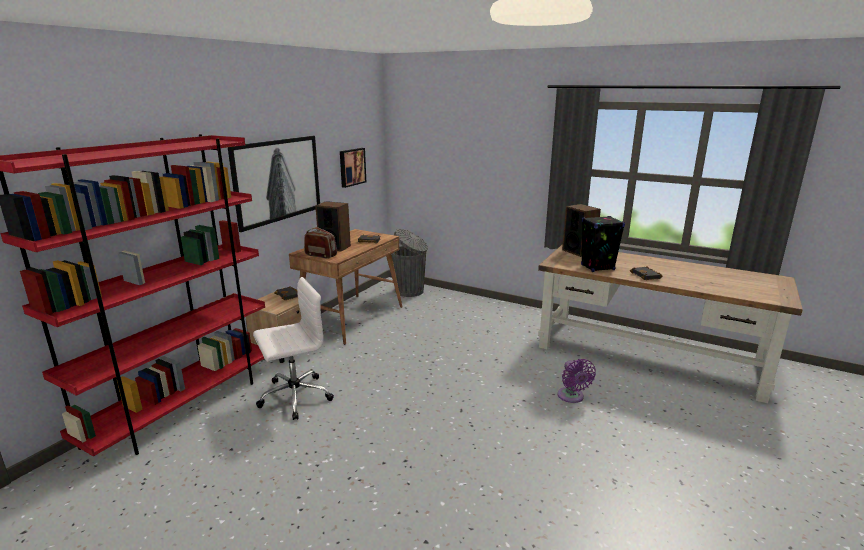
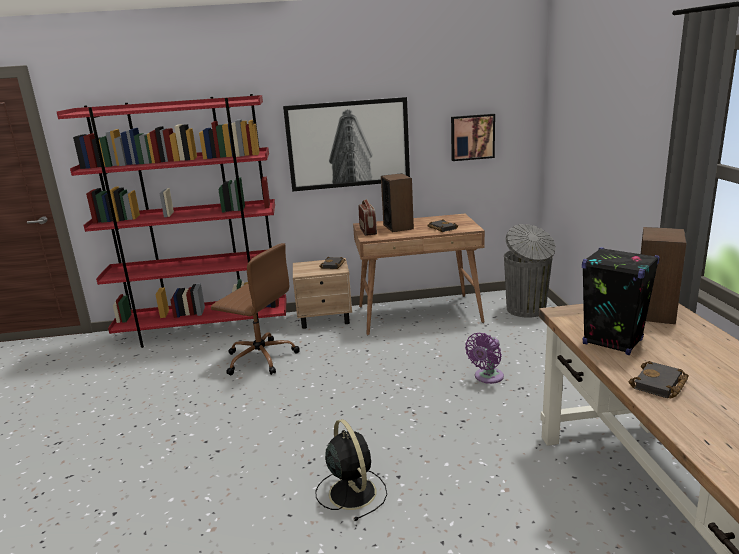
camera: 55 degrees right, 0 degrees up
white office chair [253,277,334,420] -> brown office chair [211,243,300,375]
purple fan [557,359,596,403] -> purple fan moved to [465,333,504,384]
none -> black fan [315,419,387,521]

